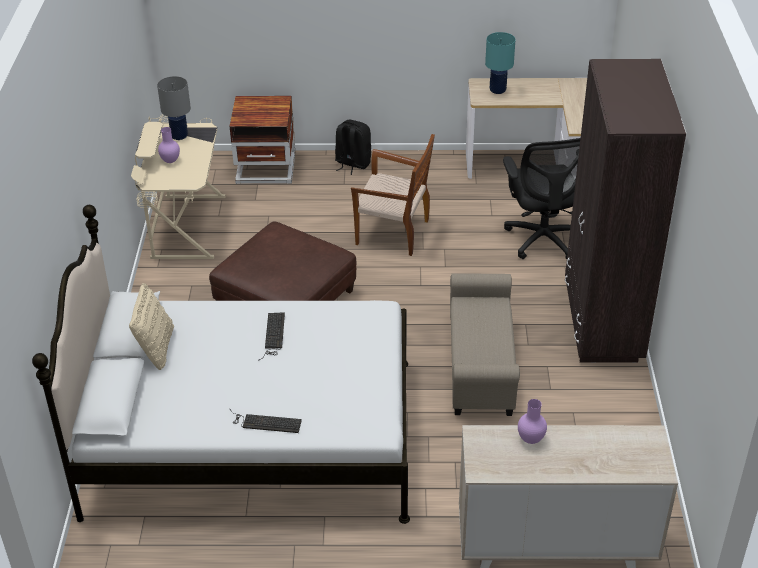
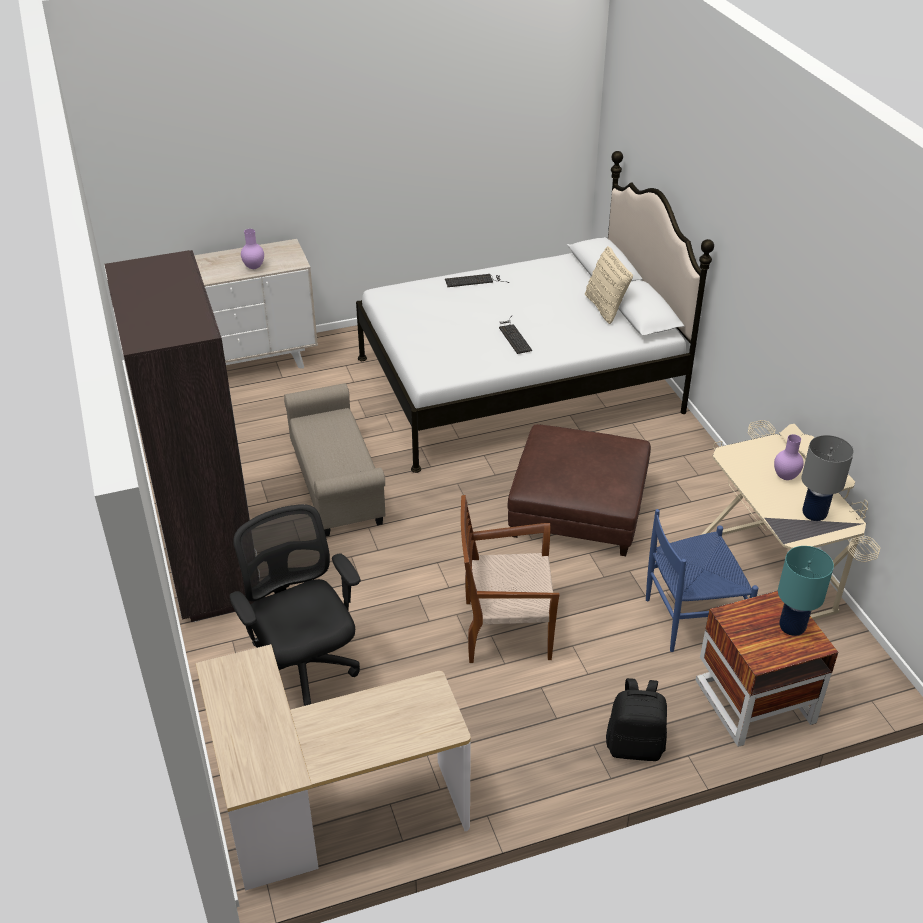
camera: 160 degrees right, 0 degrees up
turquoise table lamp [485,32,515,94] -> turquoise table lamp moved to [778,546,834,636]
none -> blue chair [646,509,758,652]

